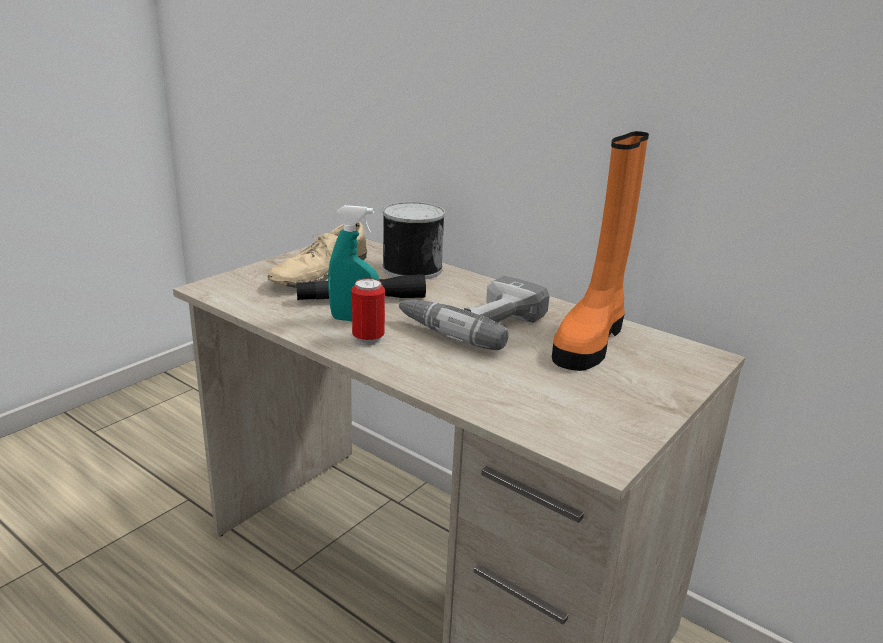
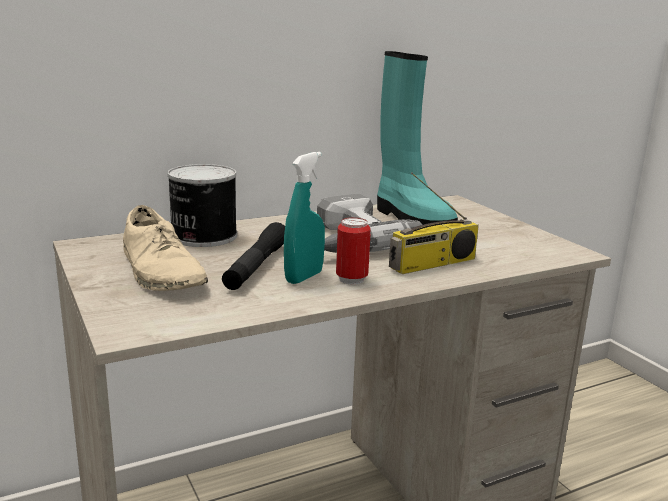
camera: 65 degrees left, 5 degrees down
orange boot [552,131,649,371] -> turquoise boot [377,51,458,225]
none -> radio [389,172,479,274]

